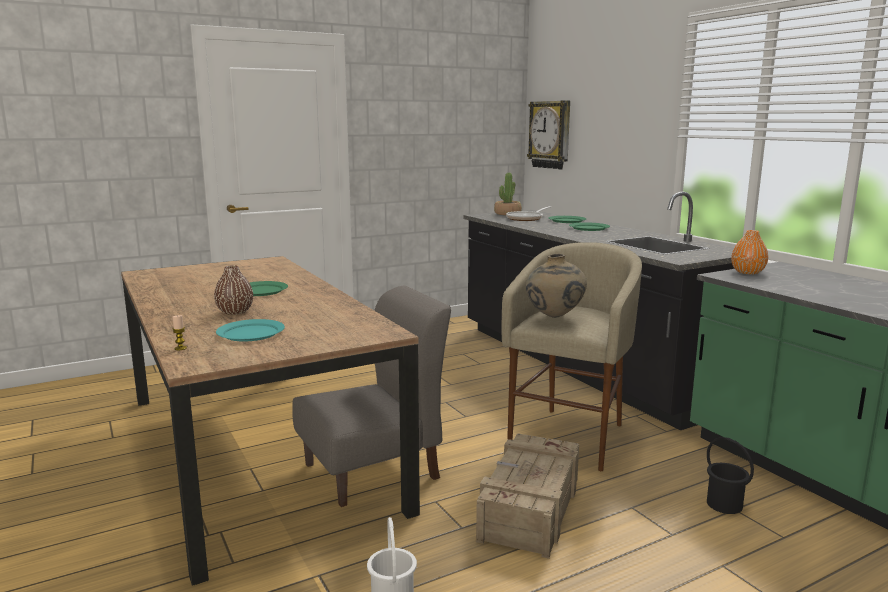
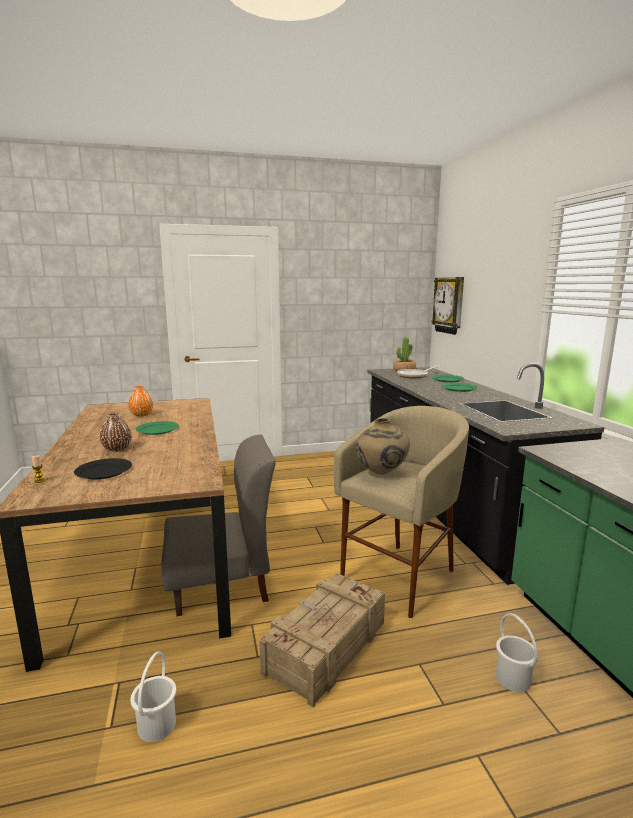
camera: 15 degrees right, 0 degrees up
turquoise plate [216,319,285,342] -> black plate [74,458,132,479]
black bucket [707,437,754,514] -> white bucket [496,613,538,692]
orange vase [731,230,768,274] -> orange vase moved to [129,386,153,416]

